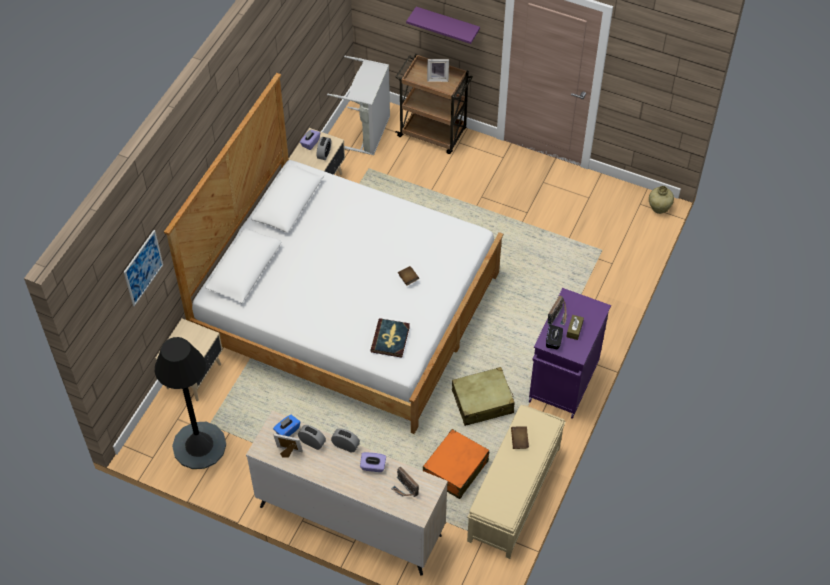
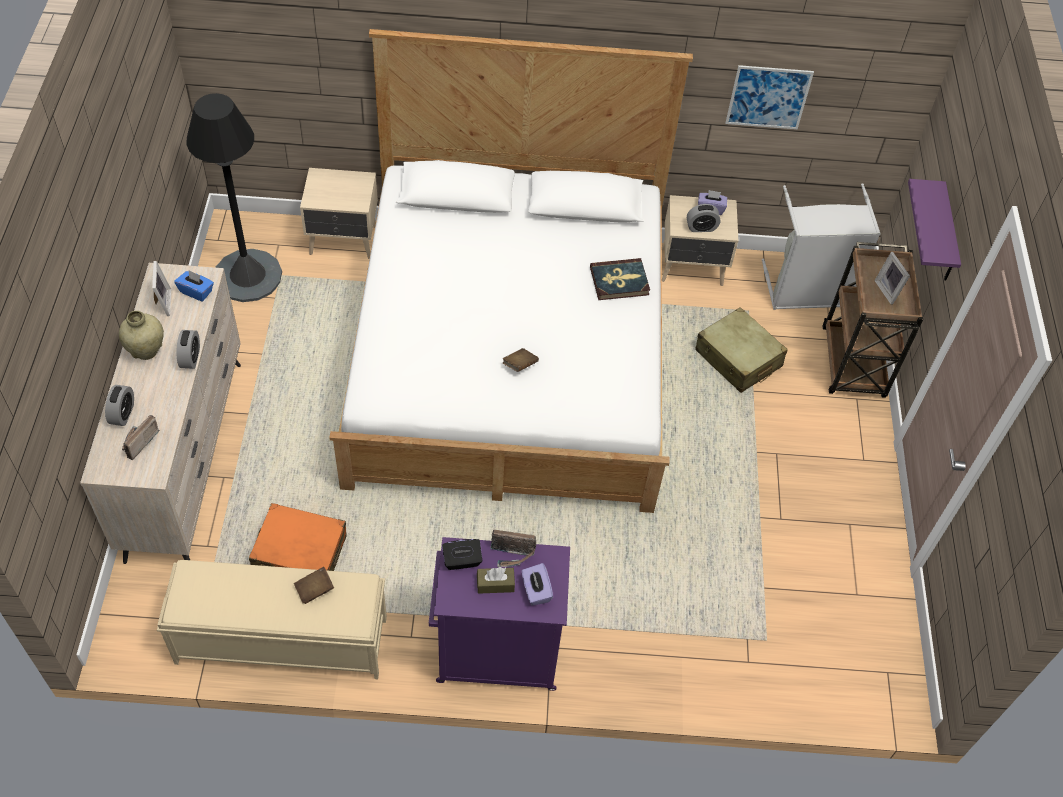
camera: 65 degrees right, 0 degrees up
picture [124,230,163,306] -> picture moved to [725,65,814,129]
alarm clock [298,425,326,450] -> alarm clock moved to [105,385,134,426]
purple tissue box [360,452,386,472] -> purple tissue box moved to [522,563,553,606]
book [370,318,410,358] -> book moved to [590,258,650,300]
beige suitcase [452,367,514,426] -> beige suitcase moved to [695,307,788,393]
beige vase [649,186,674,214] -> beige vase moved to [119,311,164,360]

